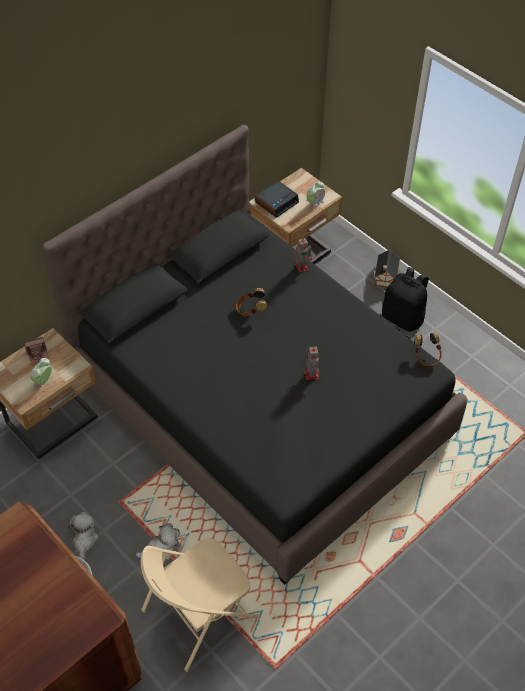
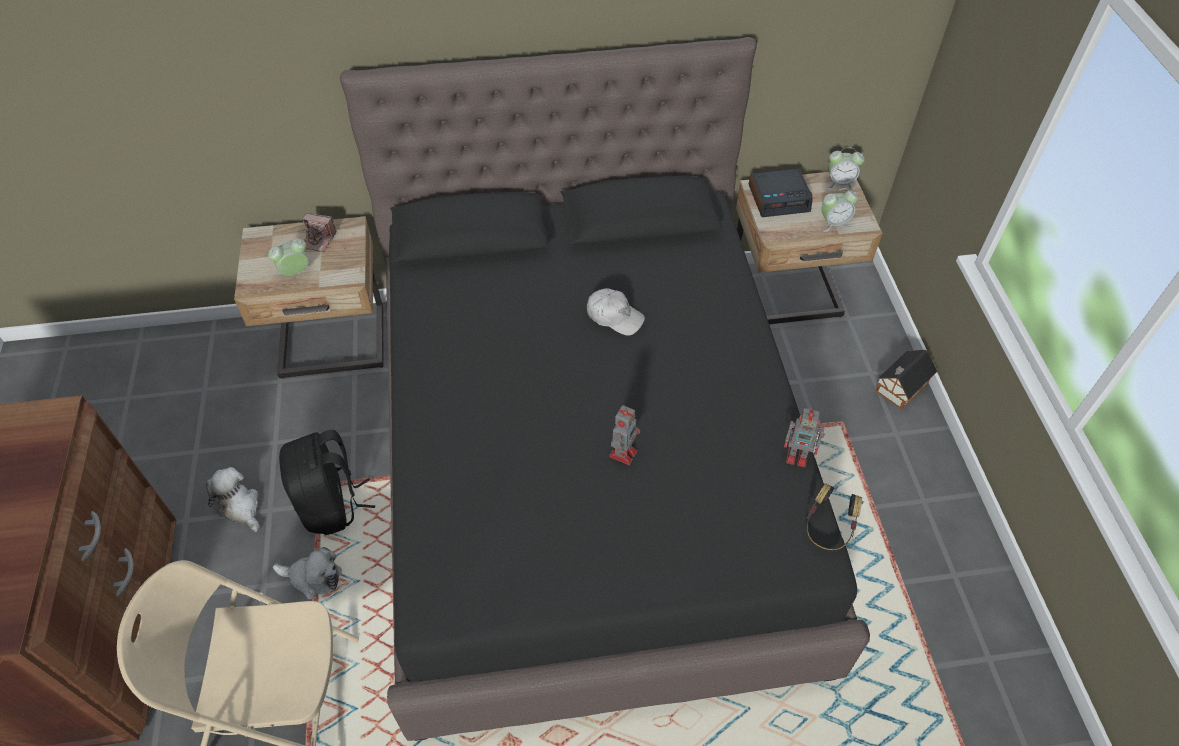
camera: 35 degrees right, 0 degrees up
plush toy [66,512,99,563] -> plush toy turned 75 degrees counterclockwise [206,467,260,532]
headphones [236,288,267,316] -> white cap [587,288,645,336]
toy robot [294,237,312,273] -> toy robot moved to [784,408,825,467]
black backpack [382,267,429,332] -> black backpack moved to [279,430,375,535]
none -> alarm clock [827,147,865,189]

